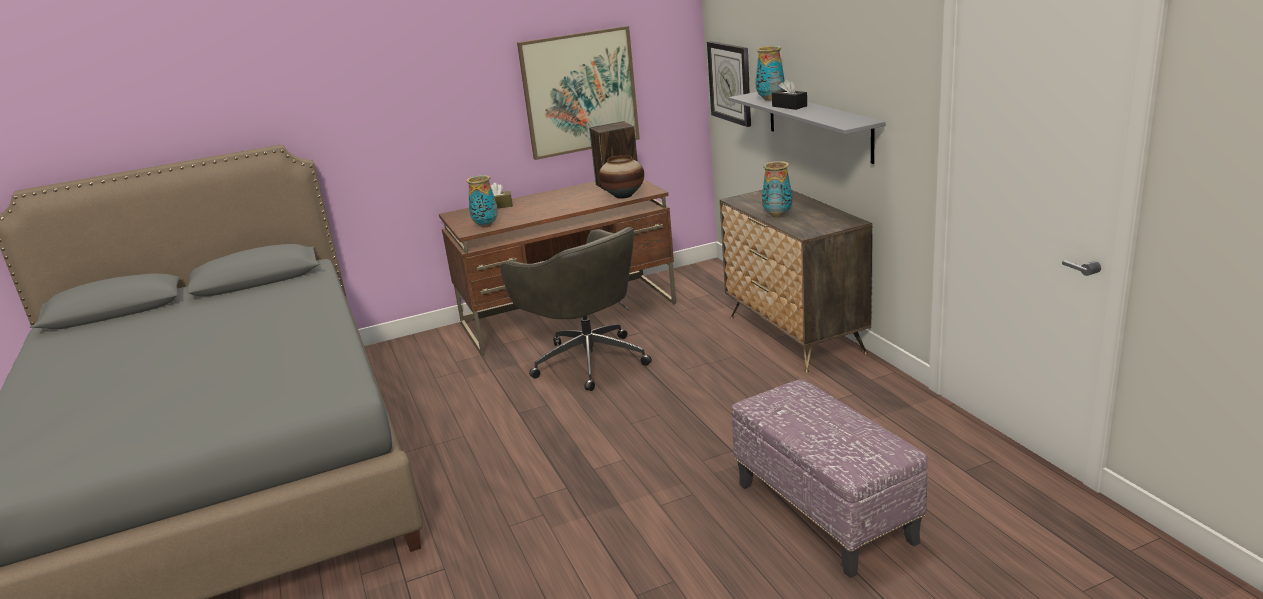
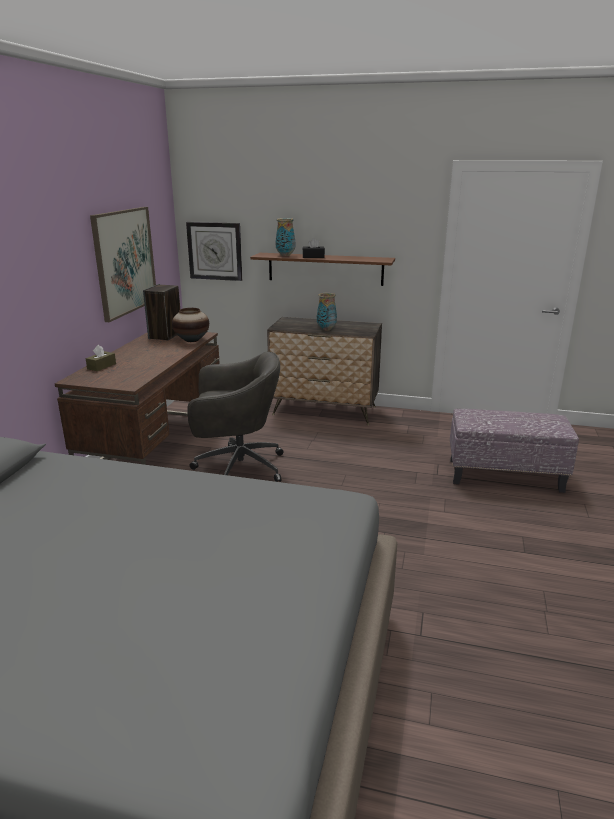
camera: 55 degrees left, 0 degrees up
vase [466,175,498,228] -> none
grey shelf [729,92,885,164] -> brown shelf [250,253,395,286]

